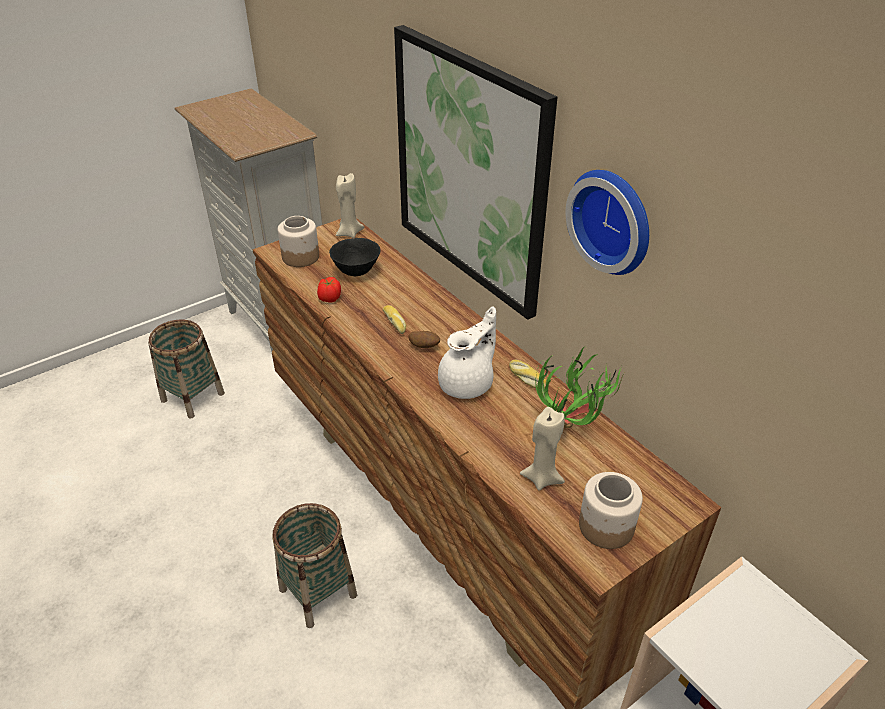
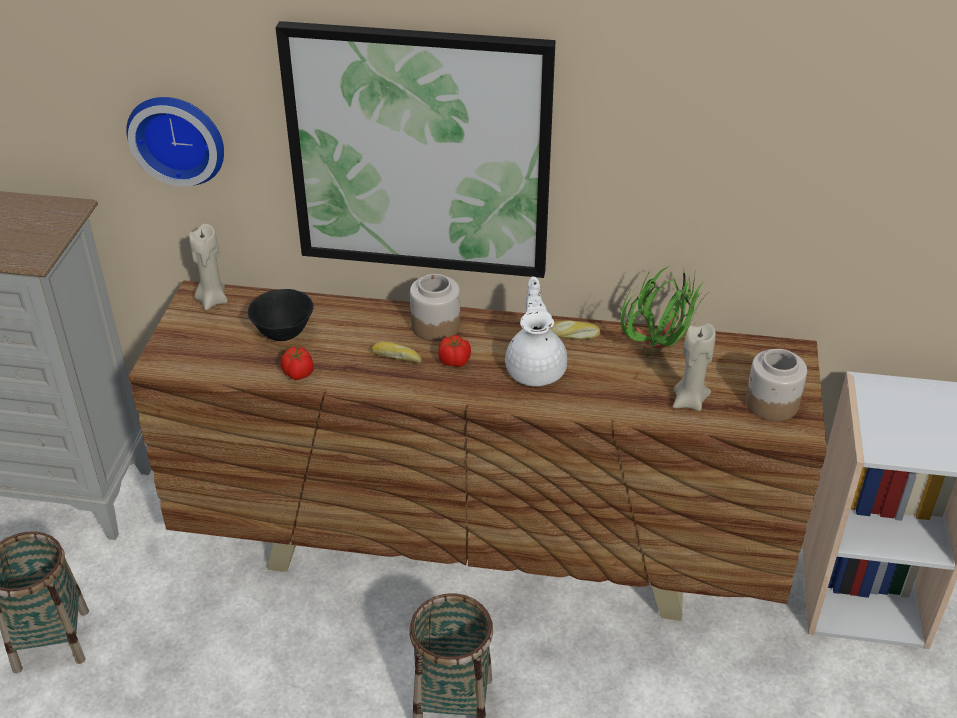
camera: 45 degrees left, 0 degrees up
jar [278,216,319,267] -> jar moved to [410,274,460,341]
potato [409,331,440,348] -> tomato [438,335,471,367]
wall clock [566,170,649,275] -> wall clock moved to [126,97,224,186]

